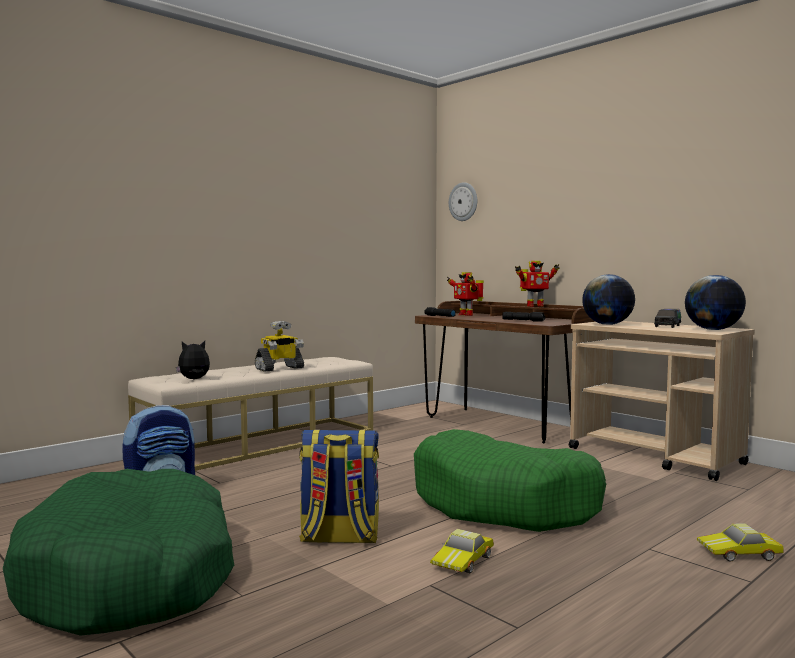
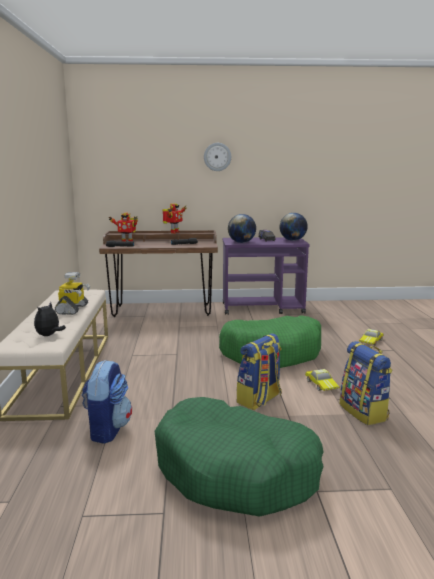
camera: 50 degrees left, 10 degrees up
wall clock [449,182,477,221] -> wall clock moved to [204,143,231,171]
beige cart [569,321,755,481] -> purple cart [223,237,310,315]
none -> backpack [340,341,393,425]

